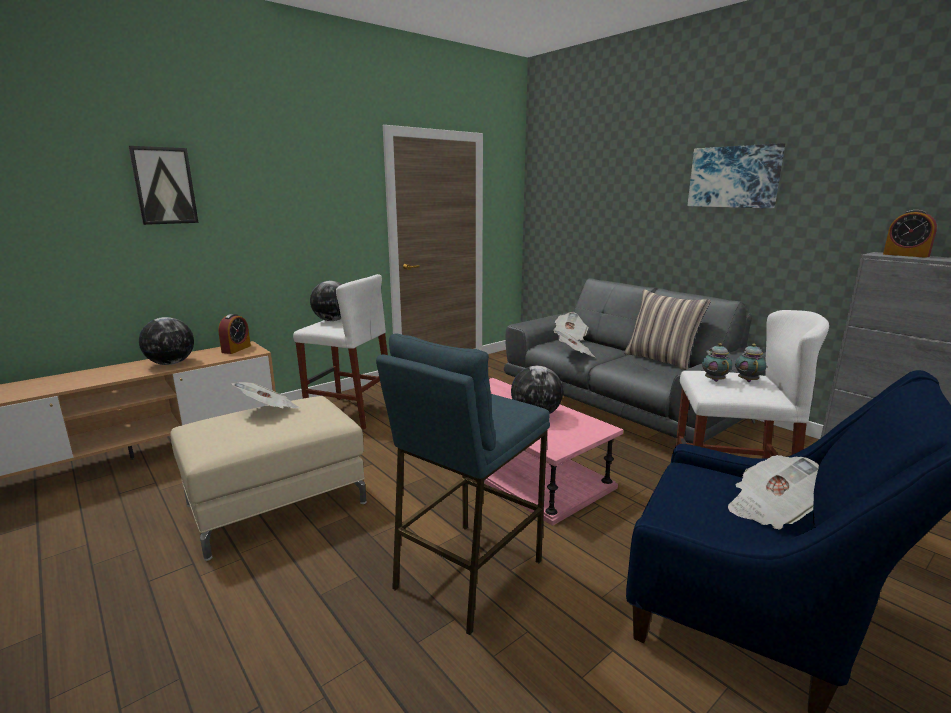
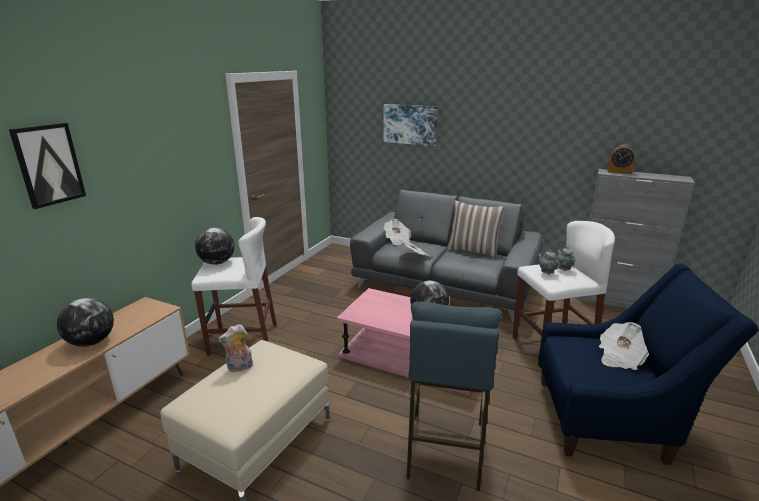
camera: 25 degrees left, 5 degrees up
alarm clock [218,314,251,354] -> none
newspaper [231,382,300,409] -> plush toy [218,324,253,372]
picture [687,143,785,208] -> picture moved to [383,104,438,146]

